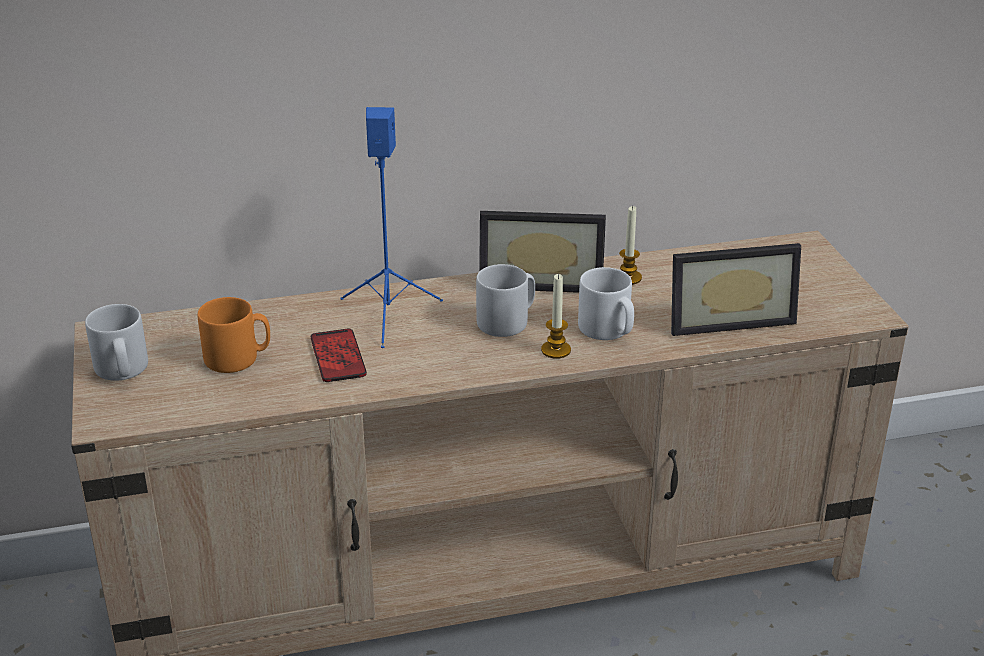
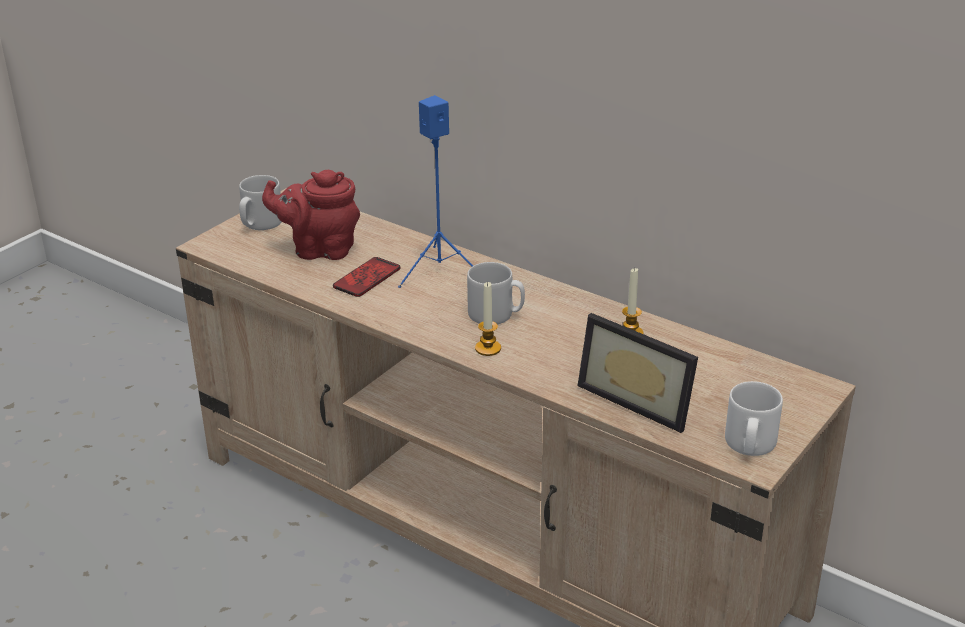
camera: 50 degrees right, 0 degrees up
orange mug [197,297,270,373] -> red teapot [262,170,360,260]
picture frame [479,211,606,293] -> none
white mug [578,267,634,340] -> white mug moved to [725,381,783,456]

